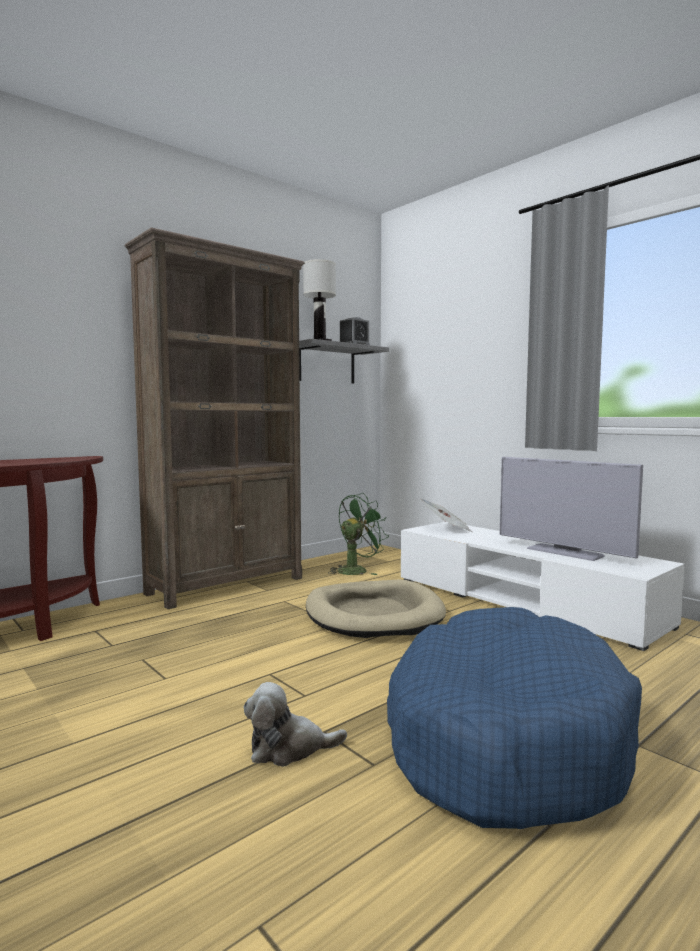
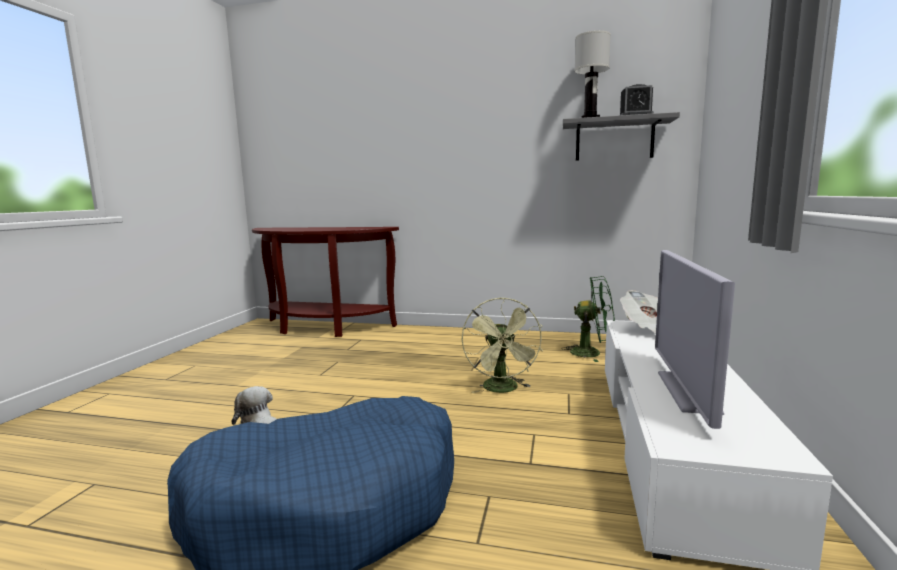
camera: 55 degrees right, 5 degrees up
brown bookcase [125,227,305,609] -> none
beige dog bed [306,579,446,638] -> green fan [461,297,543,393]

